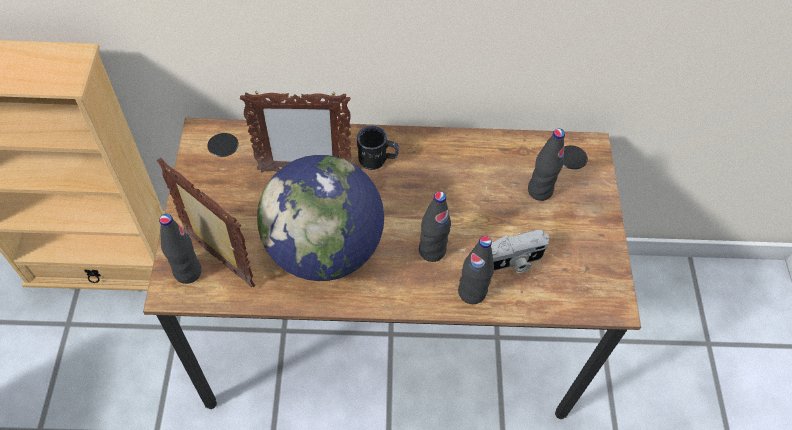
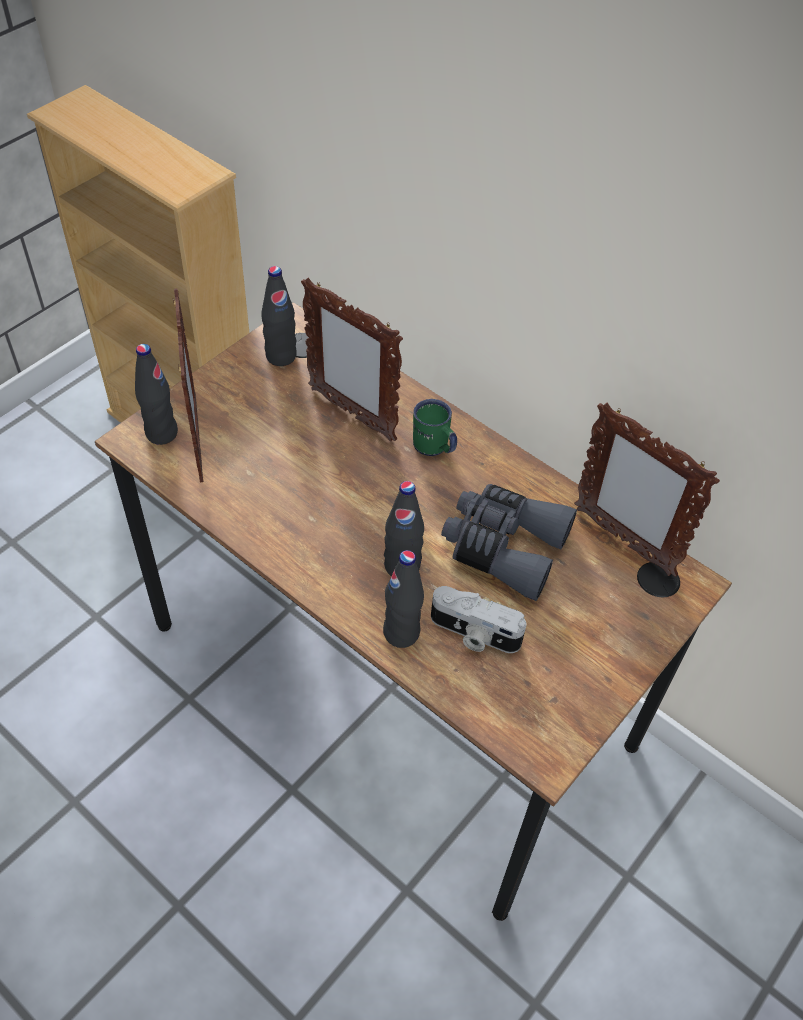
camera: 40 degrees right, 5 degrees down
globe [257,155,384,281] -> none
black mug [357,126,399,170] -> green mug [413,399,457,456]
black bottle [528,129,565,201] -> black bottle moved to [261,266,297,366]
none -> grey binoculars [441,484,577,601]
none -> picture frame [574,403,720,577]

